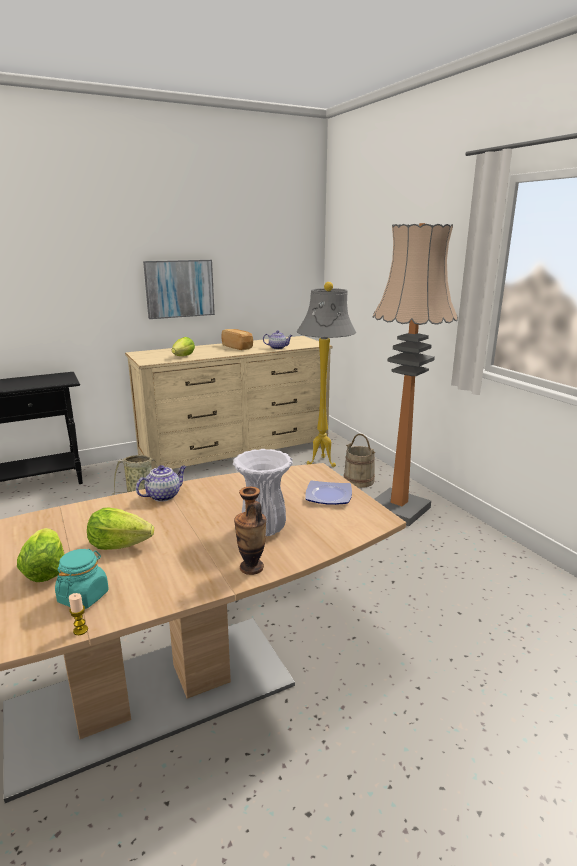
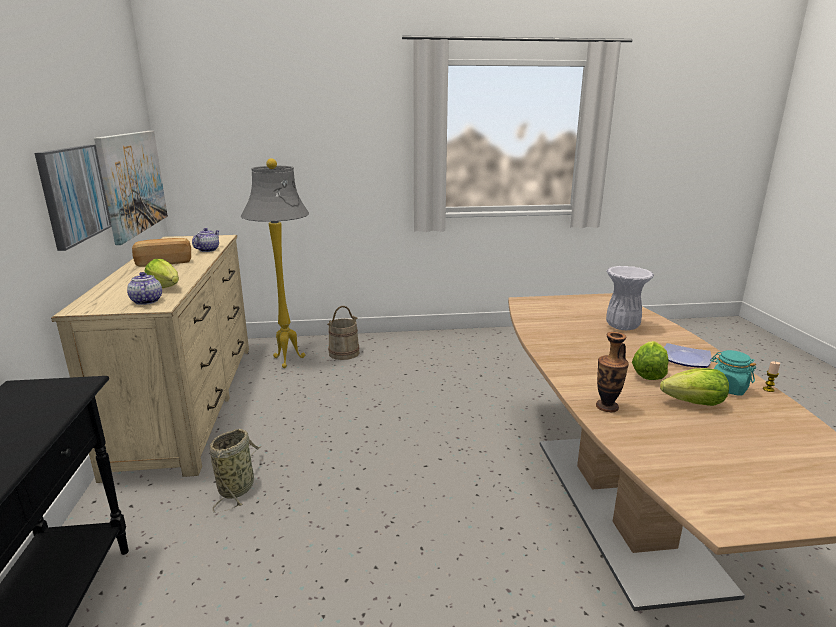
camera: 70 degrees left, 0 degrees up
teapot [136,465,187,502] -> teapot moved to [127,272,162,305]
vase [234,486,266,575] -> vase moved to [596,332,629,412]
plate [305,480,352,505] -> plate moved to [664,343,711,368]
floor lamp [373,223,458,526] -> none
none -> picture [94,131,168,245]

